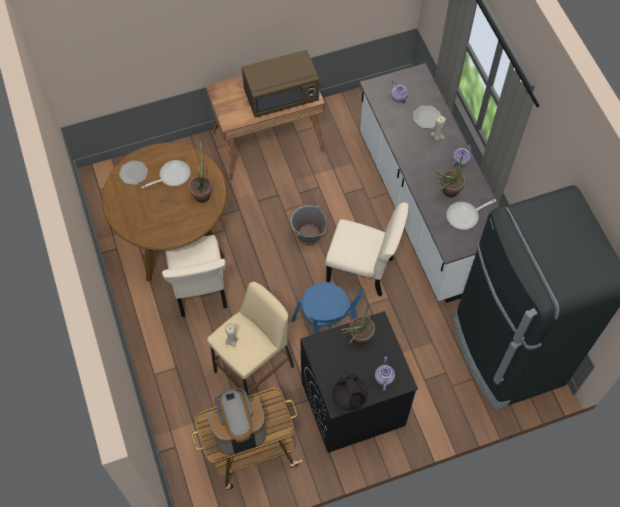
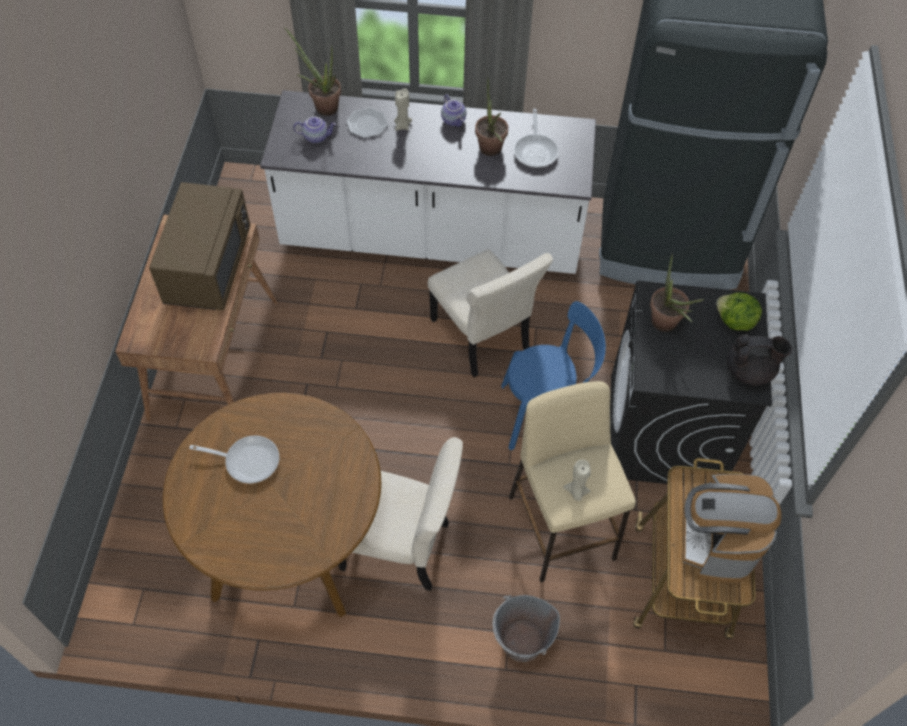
camera: 65 degrees left, 5 degrees down
plate [119,161,148,185] -> none
frying pan [141,160,190,189] -> frying pan turned 105 degrees clockwise [189,435,279,484]
potted plant [189,140,212,203] -> potted plant moved to [285,28,341,116]
grey bucket [290,205,327,246] -> grey bucket moved to [493,595,560,662]
beige chair [325,202,409,296] -> beige chair turned 105 degrees clockwise [428,249,553,377]
teapot [375,357,395,391] -> lettuce [716,292,762,331]

